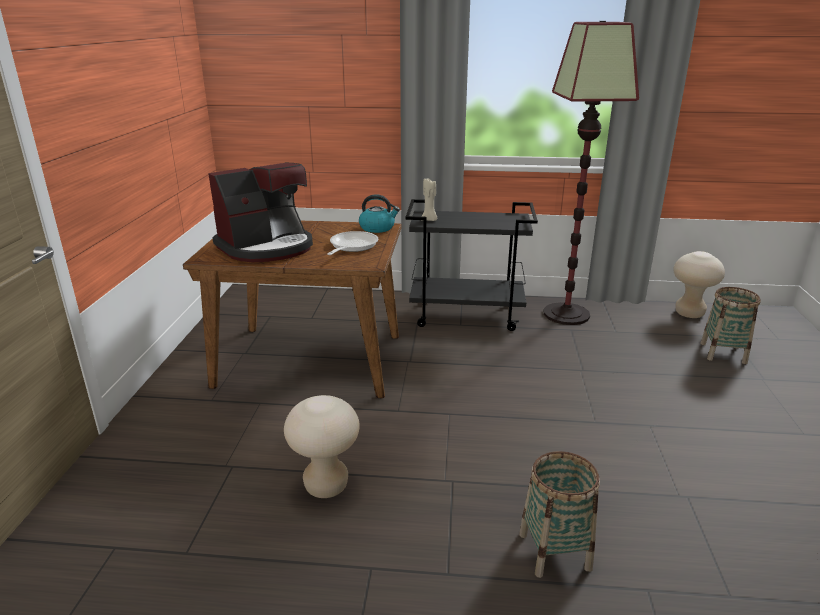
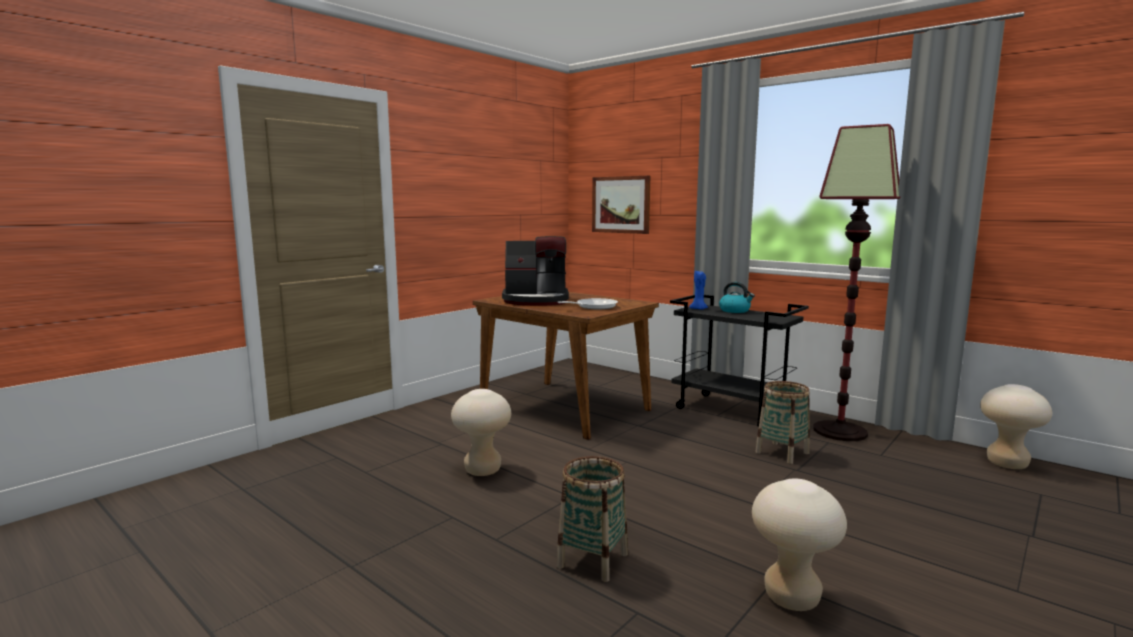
camera: 35 degrees right, 15 degrees down
kettle [359,194,400,233] -> kettle moved to [719,282,755,313]
beige candle [421,178,437,221] -> blue candle [689,270,708,310]
basket [700,287,761,364] -> basket moved to [755,381,810,464]
none -> picture [592,176,650,234]
none -> beige stool [752,478,847,611]

